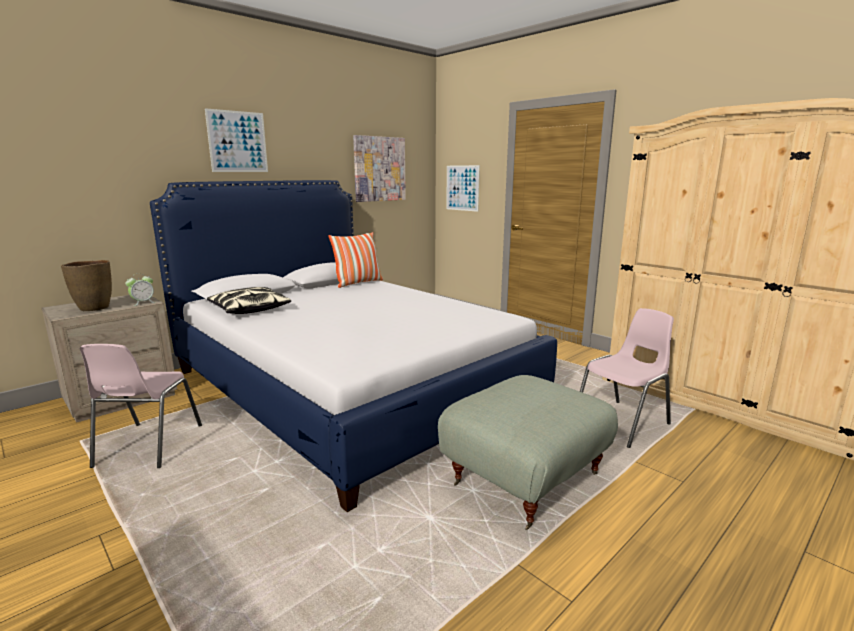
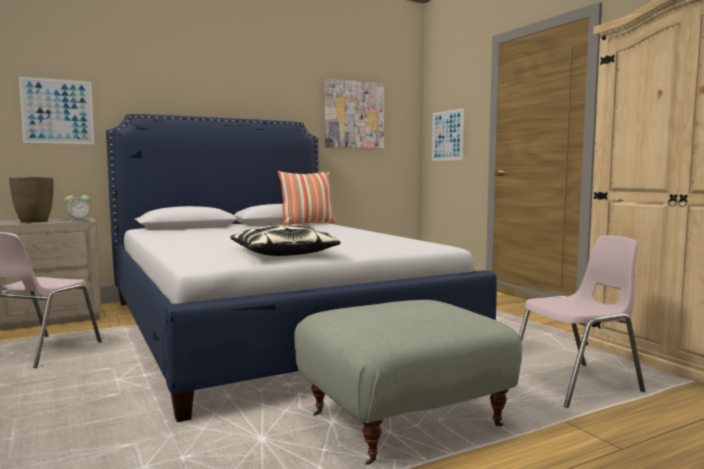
camera: 15 degrees right, 10 degrees down
picture [205,108,268,172] -> picture moved to [19,77,94,144]
pillow [207,287,291,314] -> pillow moved to [230,225,340,256]

